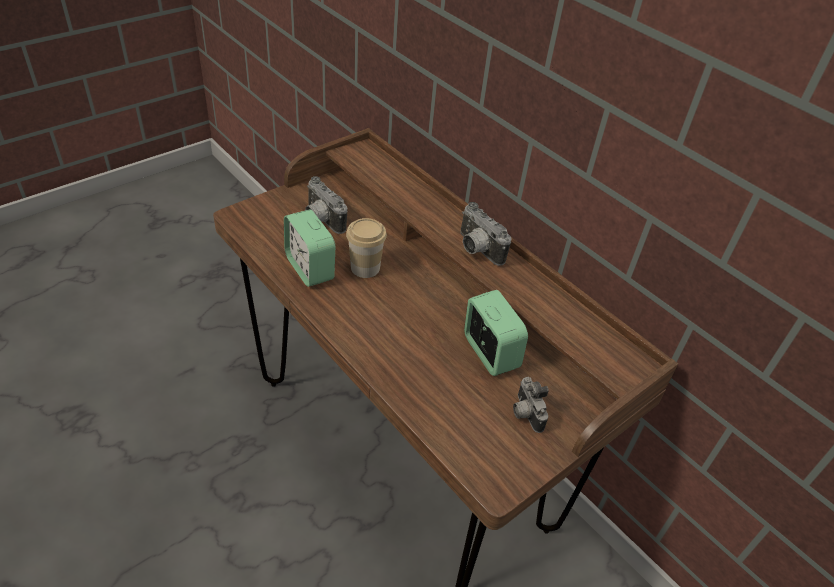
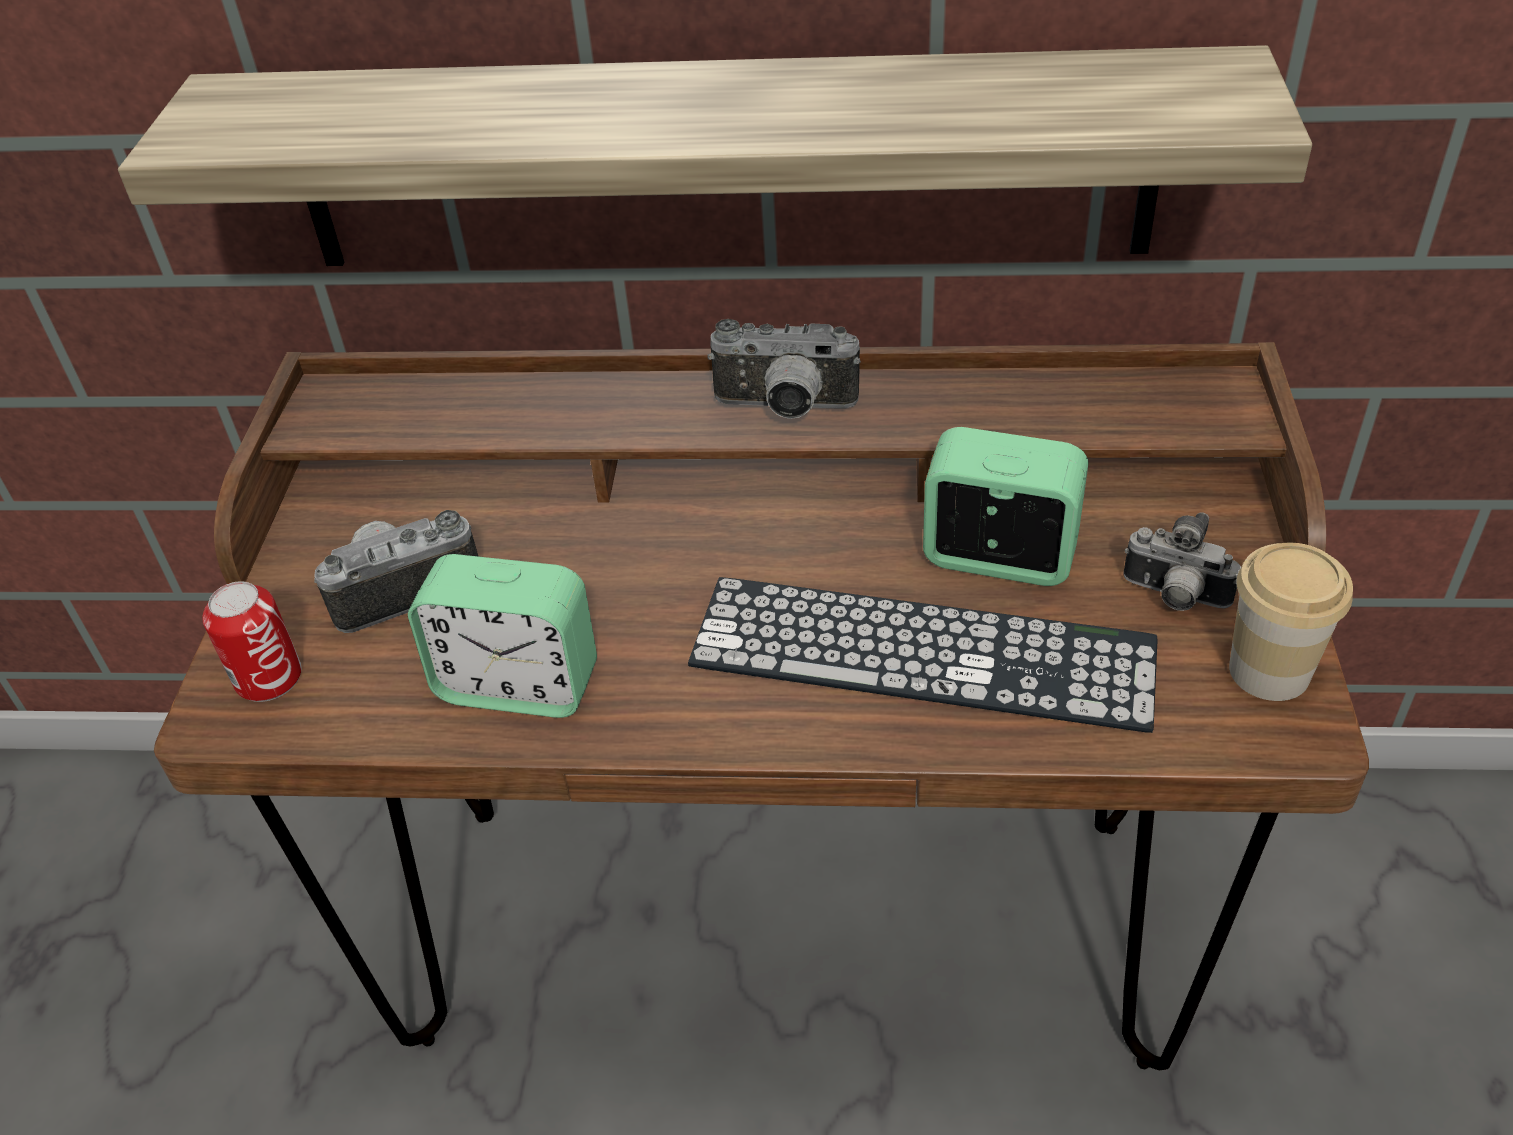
camera: 40 degrees left, 0 degrees up
camera [305,176,347,234] -> camera turned 150 degrees clockwise [314,510,479,633]
cup [346,218,387,278] -> cup moved to [1229,543,1353,701]
none -> shelf [118,45,1312,266]
none -> can [202,581,301,702]
none -> keyboard [688,577,1158,733]

